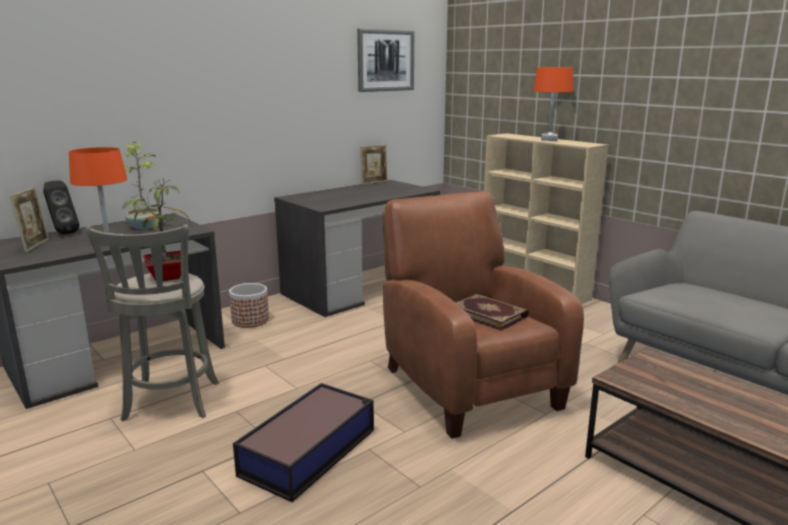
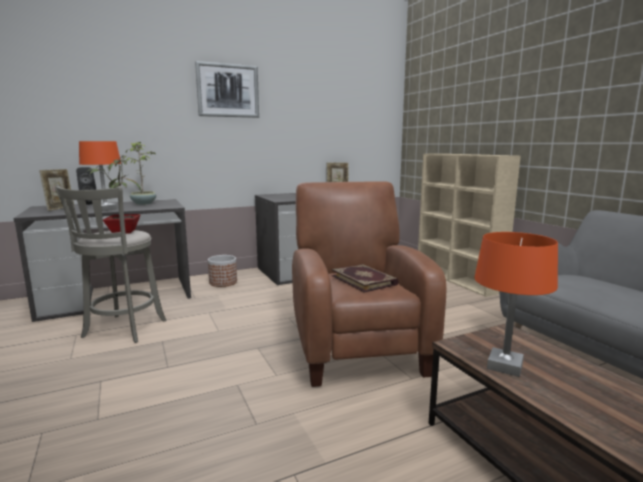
camera: 15 degrees right, 5 degrees down
storage box [233,383,374,502] -> none
picture [357,29,414,92] -> picture moved to [195,61,259,118]
orange table lamp [533,67,573,141] -> orange table lamp moved to [474,232,558,377]

